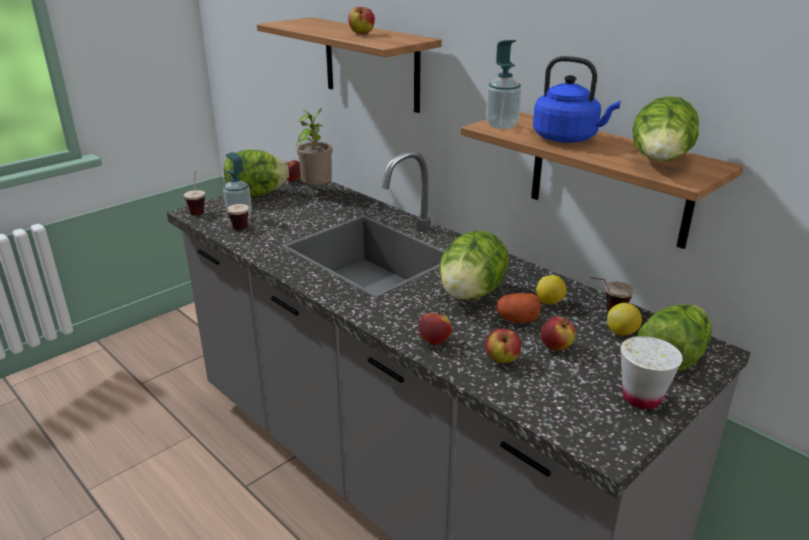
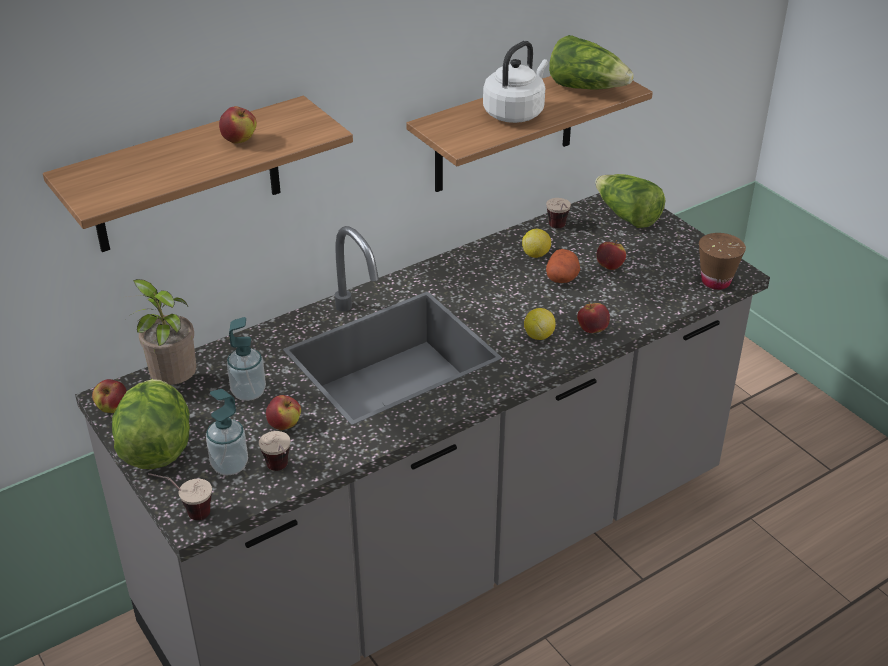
camera: 80 degrees left, 10 degrees up
lettuce [439,231,509,300] -> none
soap dispenser [486,40,522,129] -> soap dispenser moved to [227,317,266,401]
apple [486,329,521,363] -> apple moved to [266,395,301,430]
blue kettle [533,56,621,143] -> white kettle [483,41,548,123]
lemon [607,303,642,336] -> lemon moved to [524,308,556,340]
white cup [620,336,683,409] -> none
none -> brown cup [699,233,746,290]

